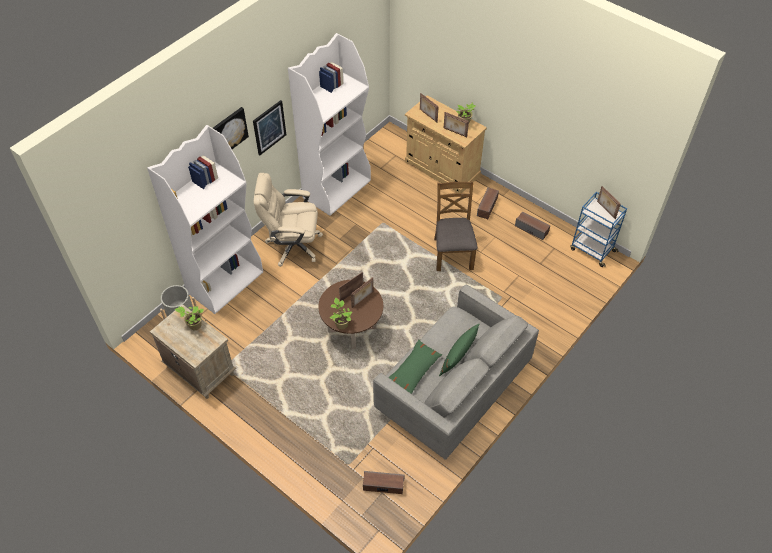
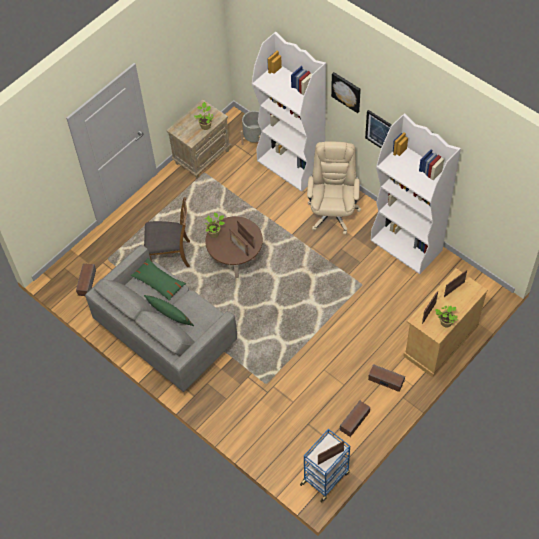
camera: 95 degrees right, 5 degrees up
brown chair [434,181,478,271] -> brown chair moved to [144,197,190,267]

